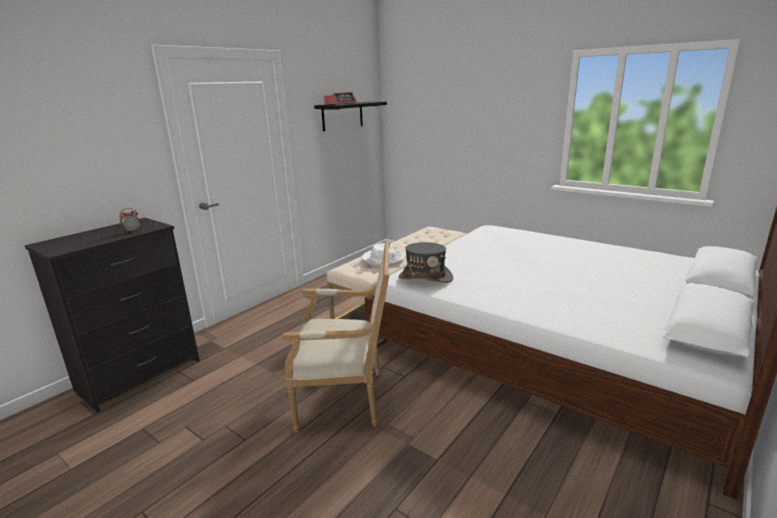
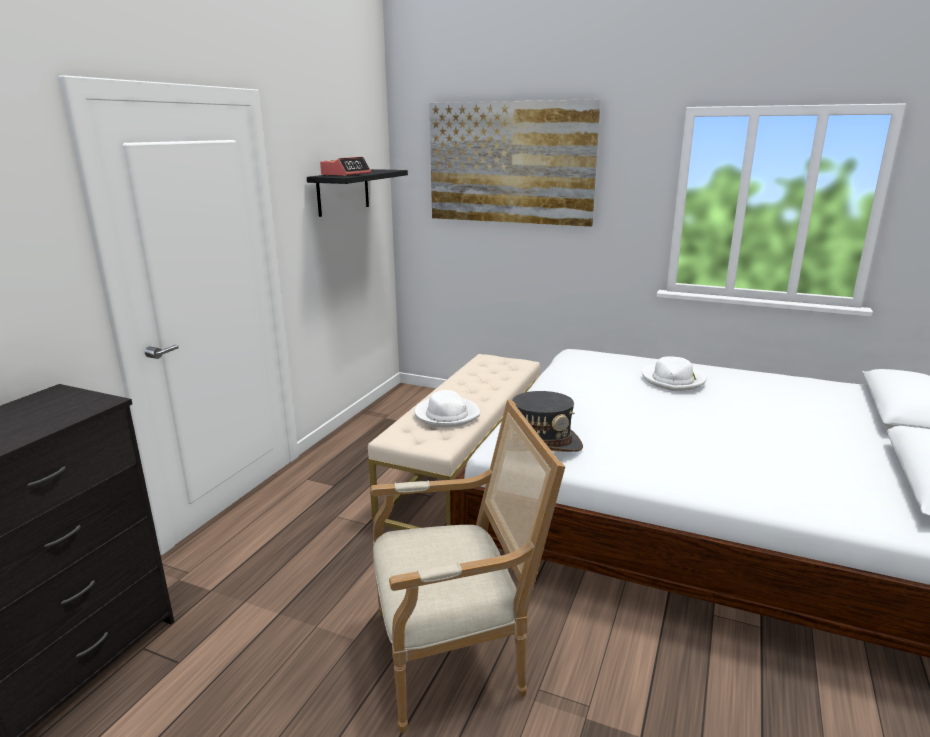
camera: 15 degrees left, 0 degrees up
alarm clock [119,208,140,232] -> none
none -> picture [429,99,601,227]
none -> white hat [642,356,706,391]

